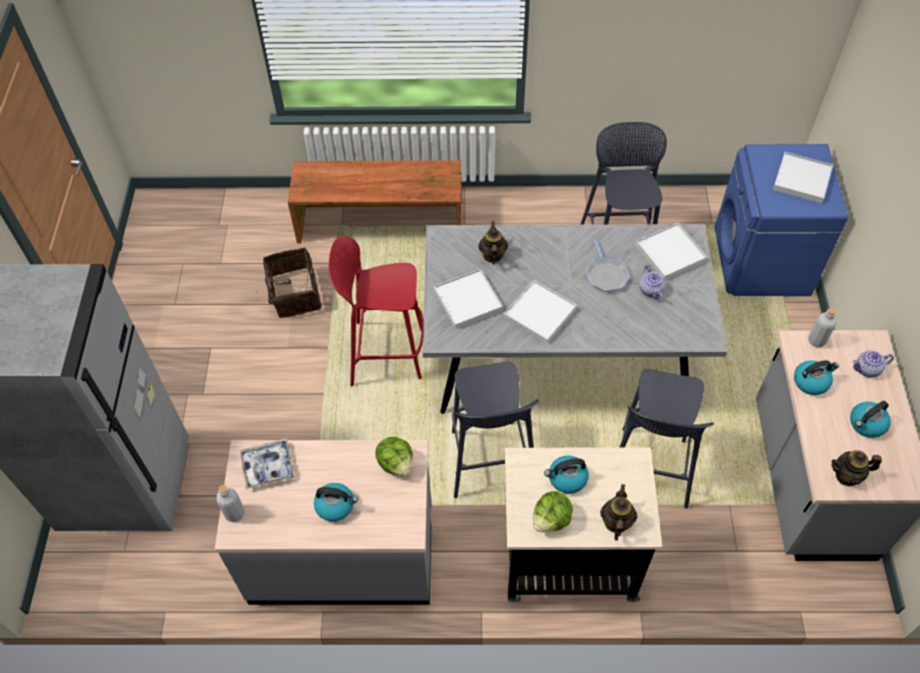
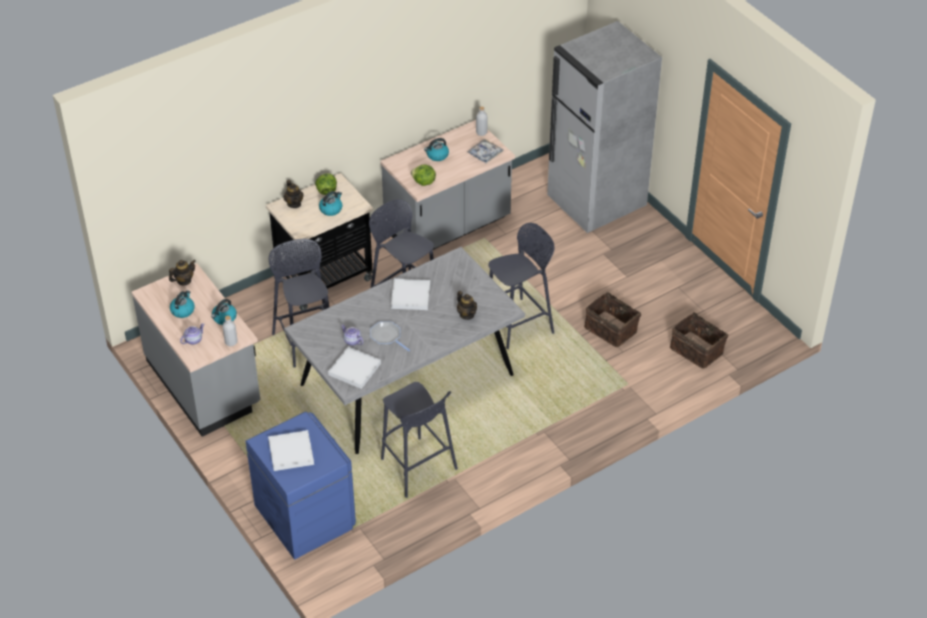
camera: 145 degrees right, 10 degrees down
brown bench [288,160,462,243] -> none
red stool [328,235,423,387] -> grey stool [488,223,554,349]
white tray [434,269,503,329] -> none
none -> basket [670,313,728,369]

